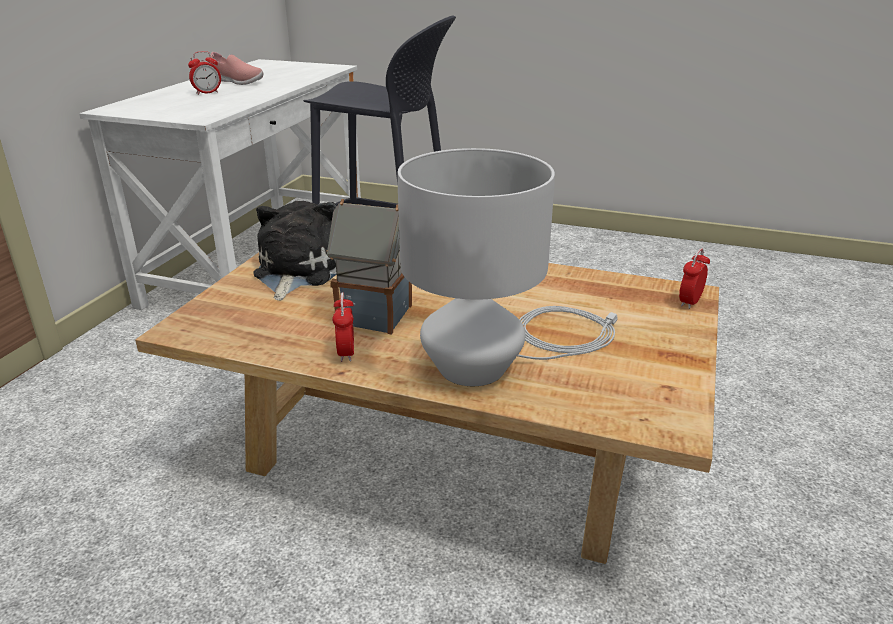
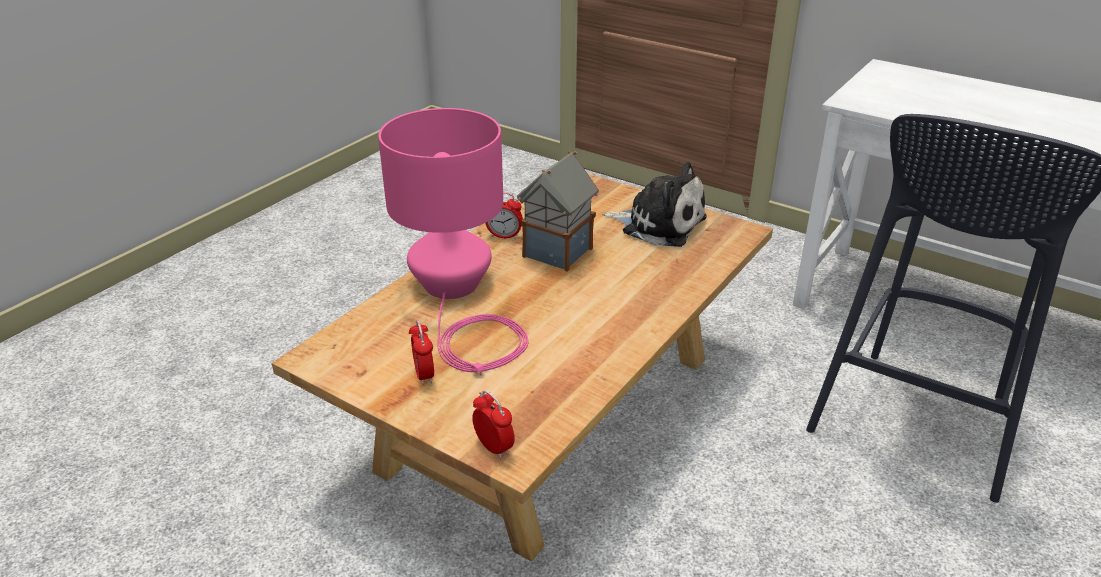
camera: 105 degrees right, 5 degrees up
alarm clock [188,51,221,95] -> alarm clock moved to [409,320,434,385]
pink shoe [209,52,263,85] -> none
grey table lamp [398,148,617,386] -> pink table lamp [378,108,528,376]

